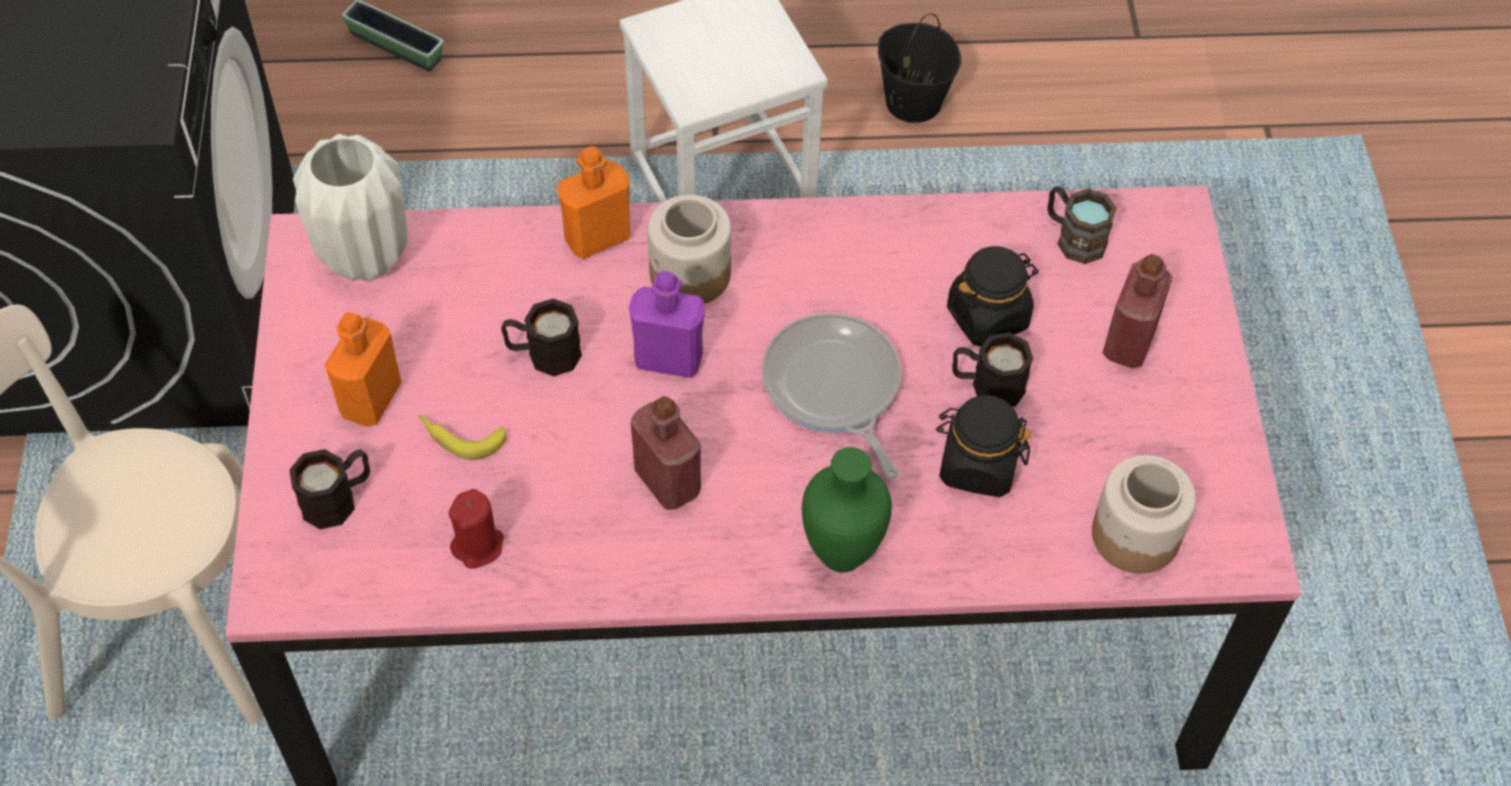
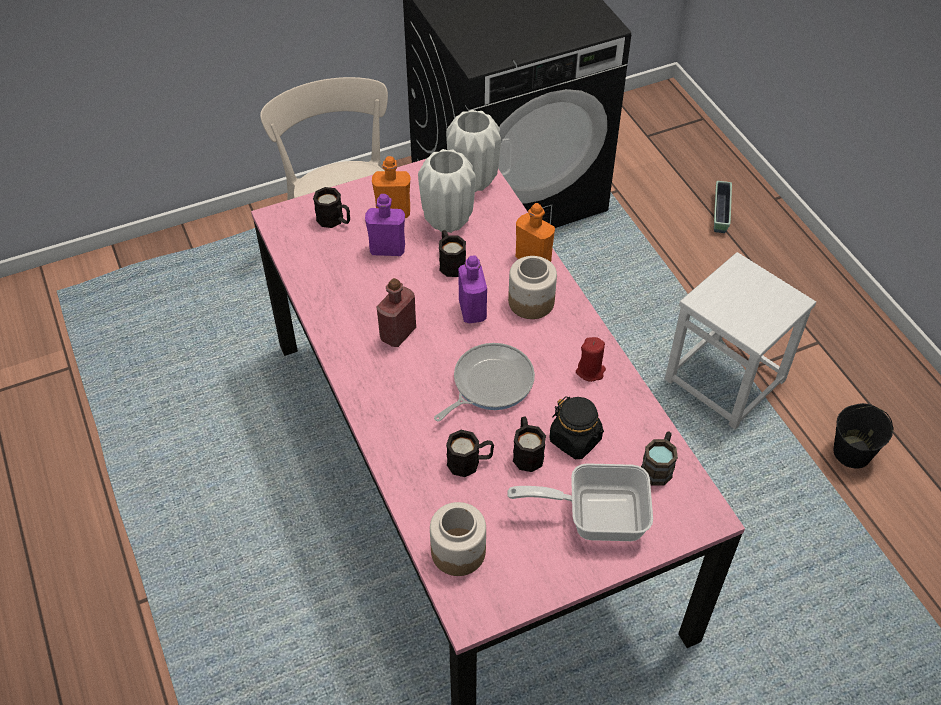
camera: 70 degrees right, 5 degrees down
banana [418,415,507,460] -> purple bottle [365,194,405,256]
red candle [449,489,504,569] -> red candle moved to [576,337,606,382]
green vase [802,447,892,572] -> none
black jar [936,395,1031,497] -> black mug [446,430,494,477]
red bottle [1102,254,1173,368] -> frying pan [508,463,653,541]
none -> white vase [418,149,476,233]

